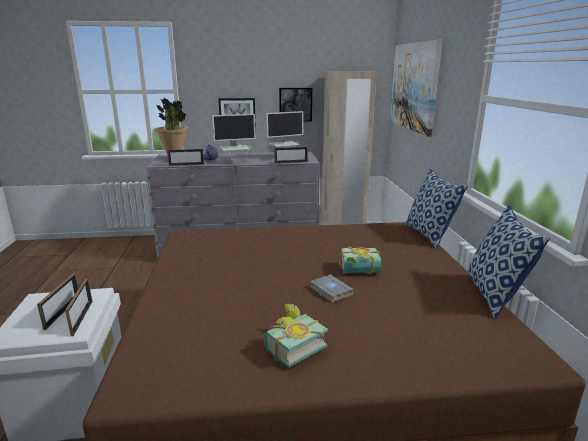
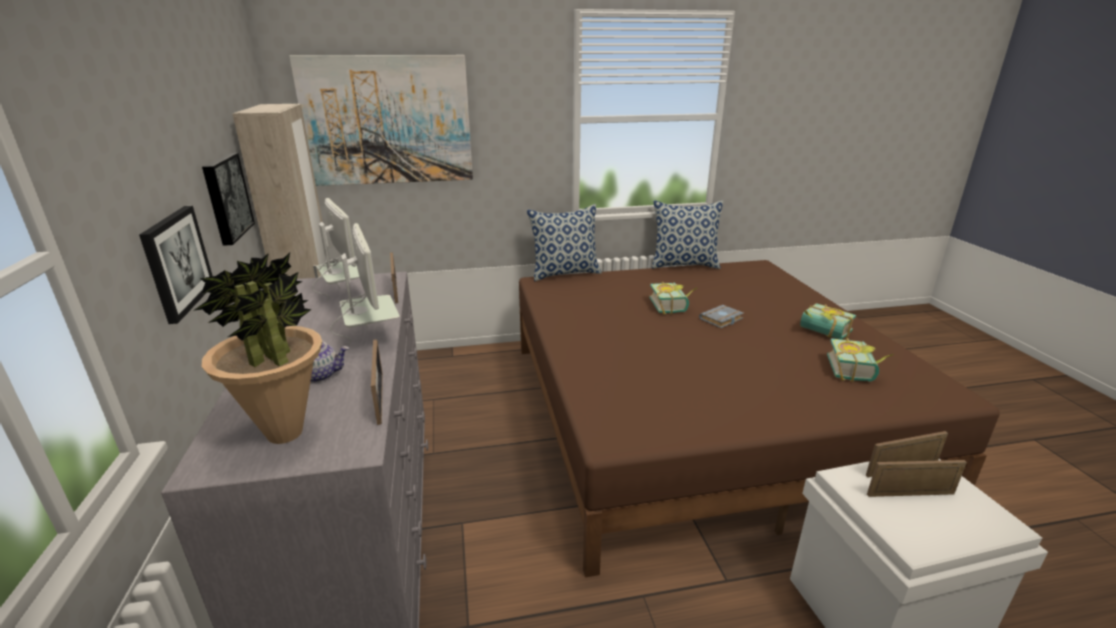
camera: 95 degrees left, 5 degrees up
none -> book [827,338,894,382]

